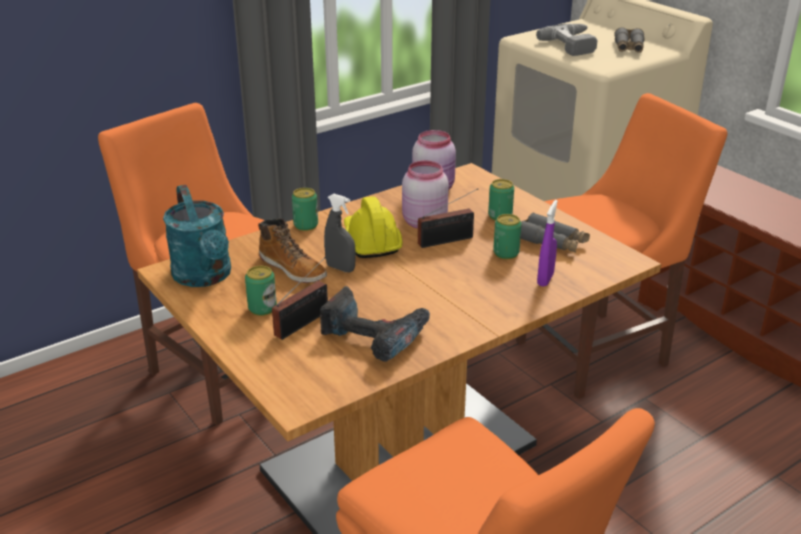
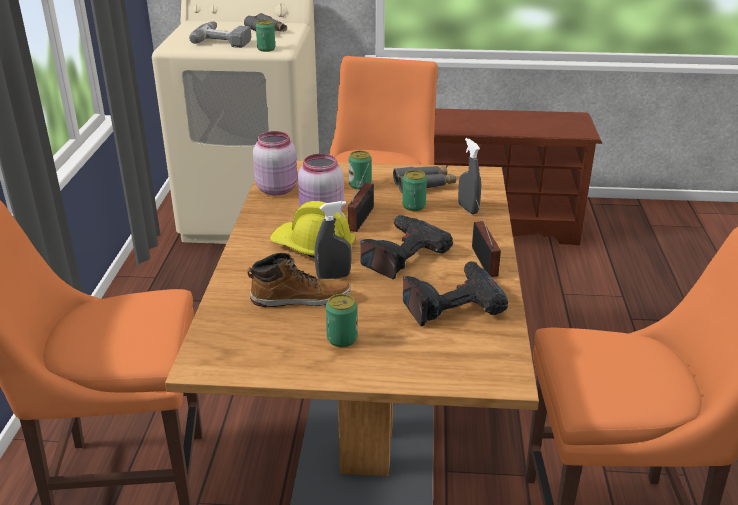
camera: 50 degrees left, 0 degrees up
turquoise watering can [163,185,231,287] -> none
radio [272,256,328,340] -> radio moved to [472,198,501,277]
can [292,188,318,231] -> can moved to [256,20,275,52]
purple spray bottle [537,200,558,287] -> grey spray bottle [458,138,481,214]
none -> power drill [360,215,453,279]

